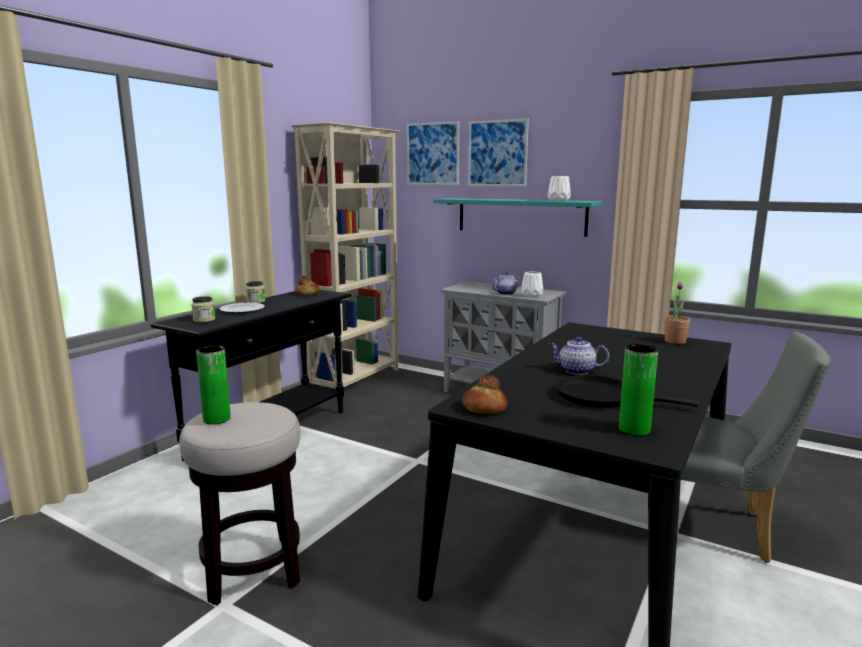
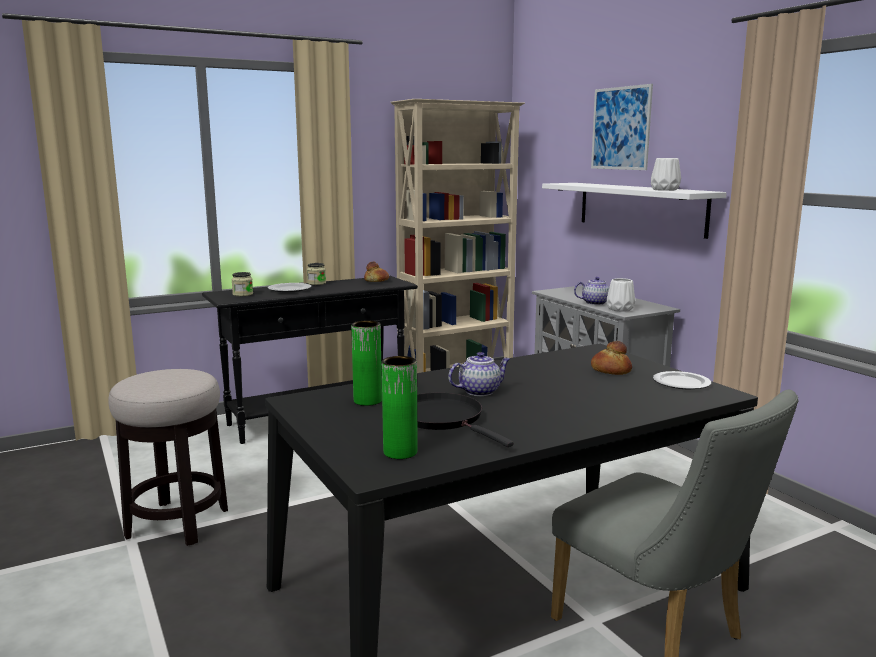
camera: 30 degrees right, 0 degrees up
green vase [196,345,231,424] -> green vase moved to [351,321,382,406]
picture [407,121,459,185] -> none
turquoise shelf [433,198,603,237] -> white shelf [542,183,727,239]
bread [462,375,507,414] -> bread moved to [591,341,632,375]
teapot [549,337,609,375] -> teapot turned 105 degrees clockwise [448,352,510,396]
potted plant [664,282,690,344] -> plate [653,371,711,389]

